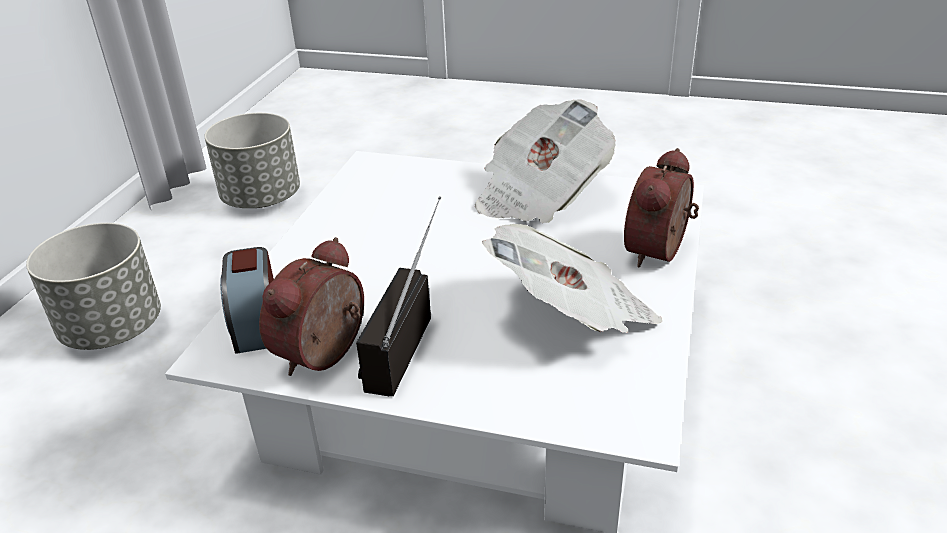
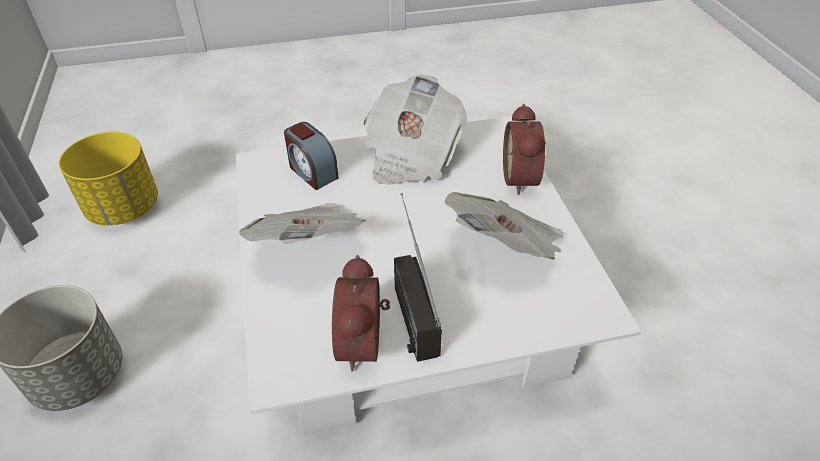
camera: 30 degrees left, 10 degrees up
grey planter [205,113,300,208] -> yellow planter [59,132,158,225]
alarm clock [220,247,274,354] -> alarm clock moved to [284,122,339,190]
none -> newspaper [239,203,366,244]

